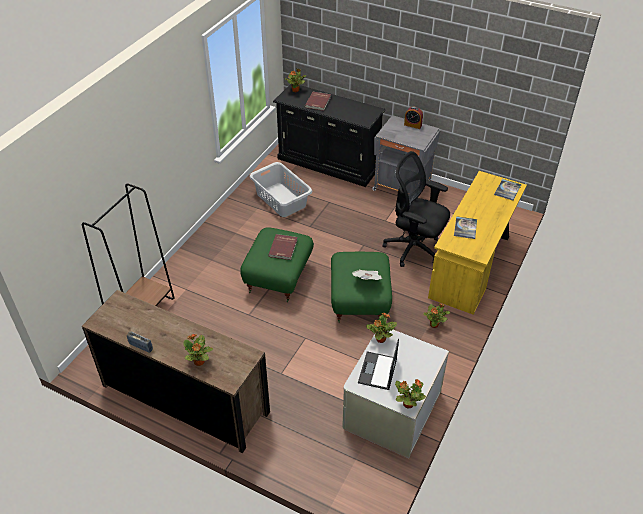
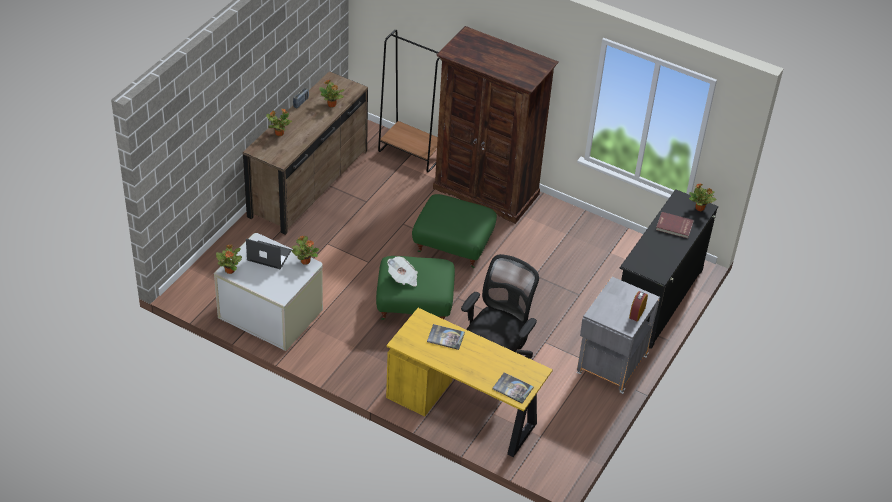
camera: 90 degrees right, 0 degrees up
grey laundry basket [250,162,312,217] -> none
red book [268,234,298,260] -> none
potted plant [423,303,450,328] -> potted plant moved to [319,80,344,107]
none -> brown wardrobe [433,26,559,224]

